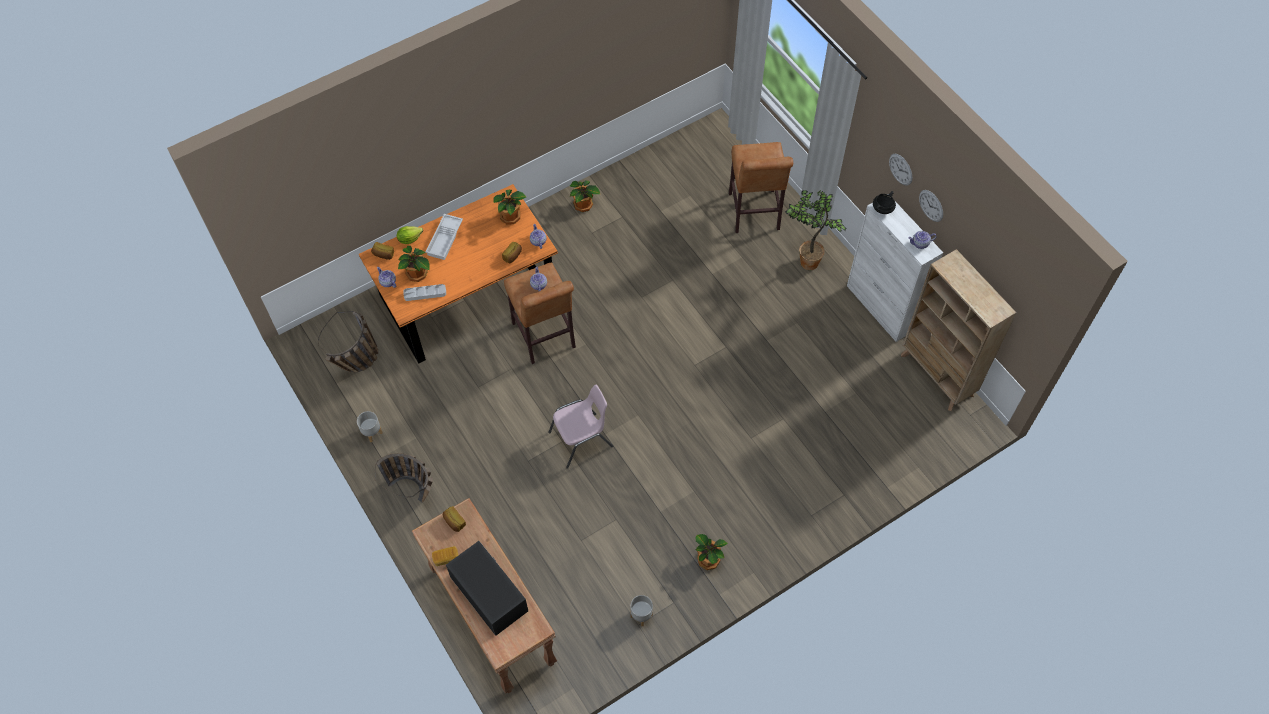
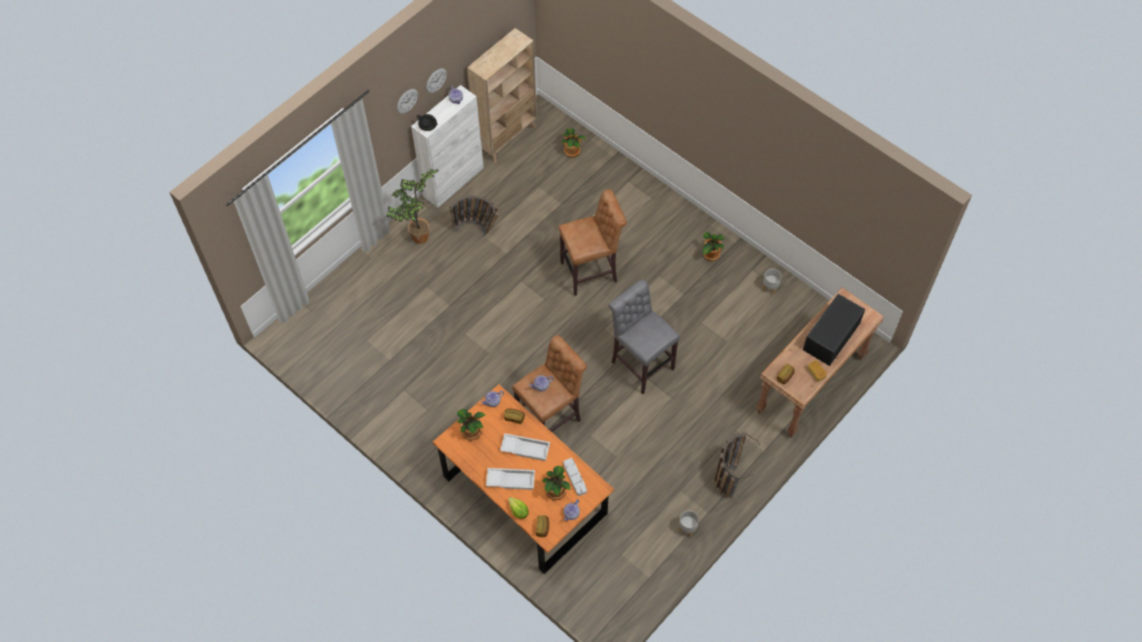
camera: 105 degrees left, 0 degrees up
basket [318,311,378,372] -> basket moved to [450,196,499,236]
pink chair [548,385,613,469] -> grey stool [609,279,680,394]
potted plant [570,180,600,212] -> potted plant moved to [562,128,586,158]
brown stool [729,142,793,233] -> brown stool moved to [559,189,627,296]
none -> white tray [500,433,550,461]

